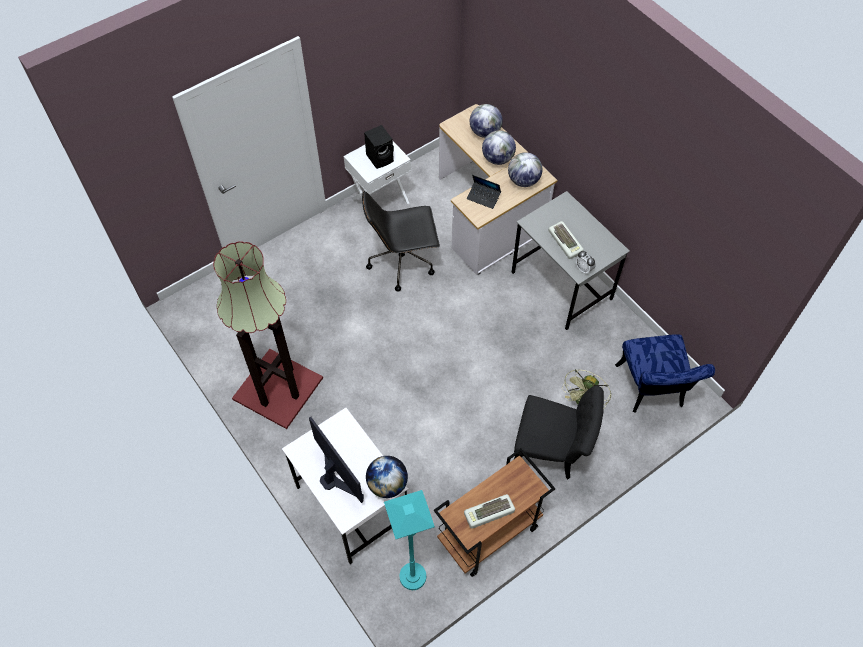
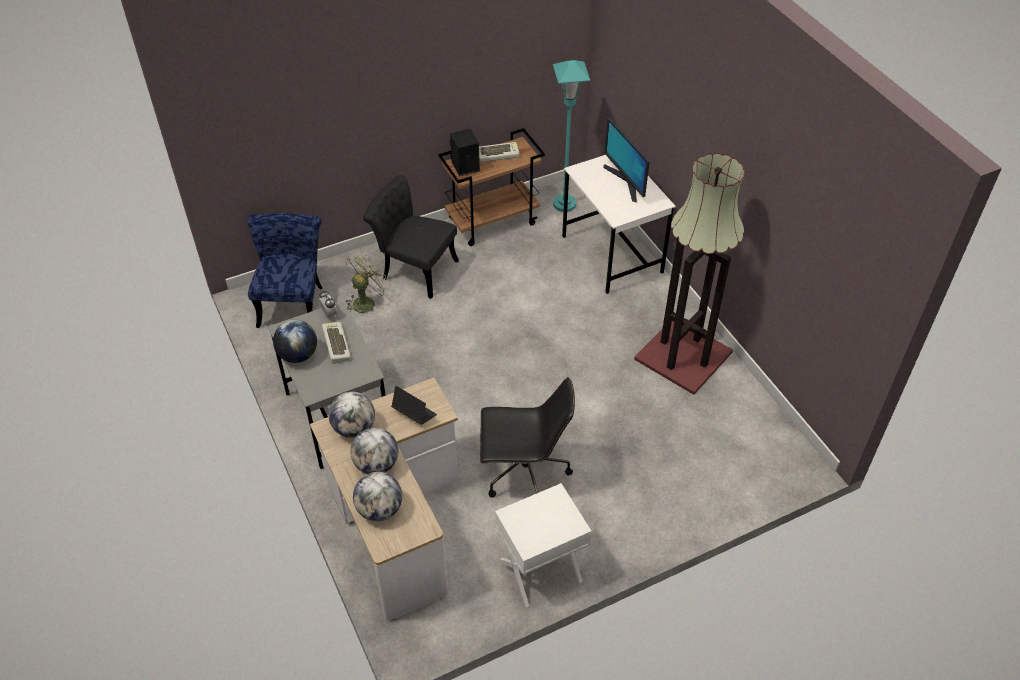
camera: 170 degrees left, 10 degrees down
black speaker [364,125,394,169] -> black speaker moved to [450,129,480,176]
globe [366,456,408,498] -> globe moved to [273,320,317,363]

